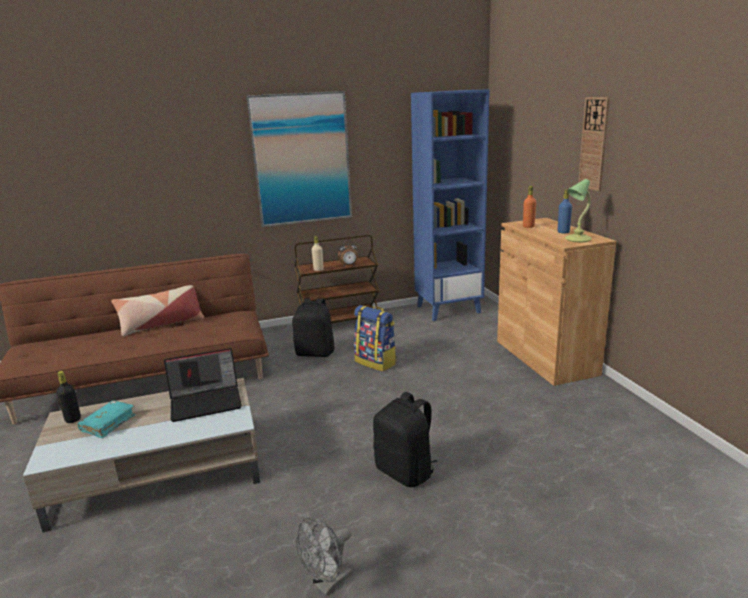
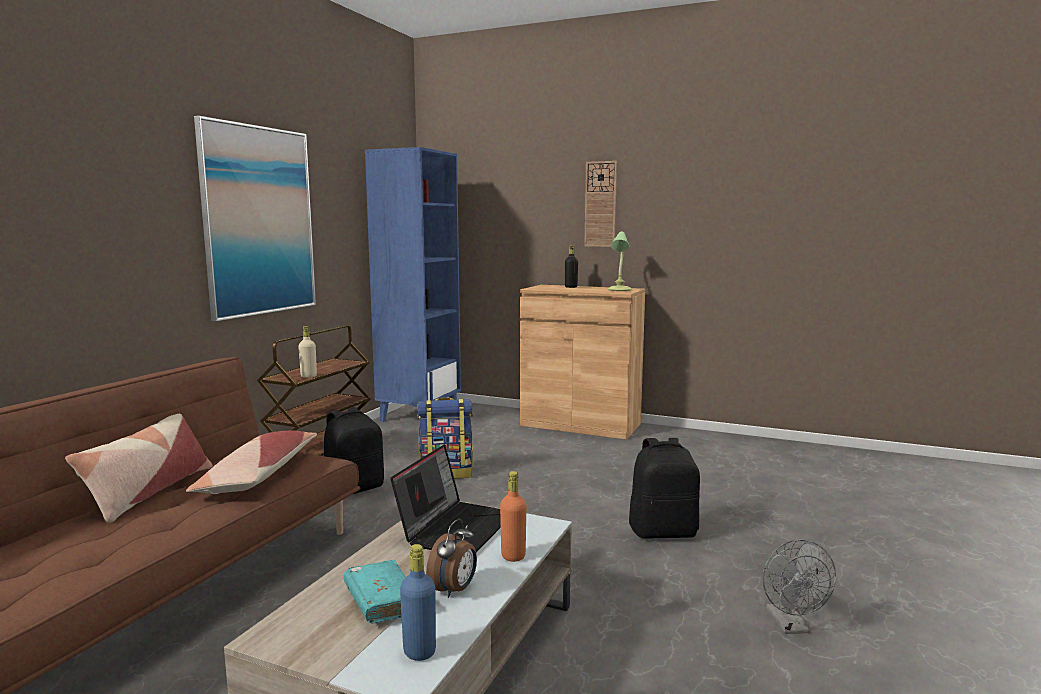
camera: 50 degrees left, 10 degrees down
black bottle [57,371,81,423] -> black bottle moved to [565,245,578,288]
alarm clock [338,240,358,266] -> alarm clock moved to [426,519,477,598]
orange bottle [523,186,536,228] -> orange bottle moved to [500,471,526,562]
blue bottle [558,189,572,234] -> blue bottle moved to [400,544,436,661]
none -> pillow [186,431,317,494]

